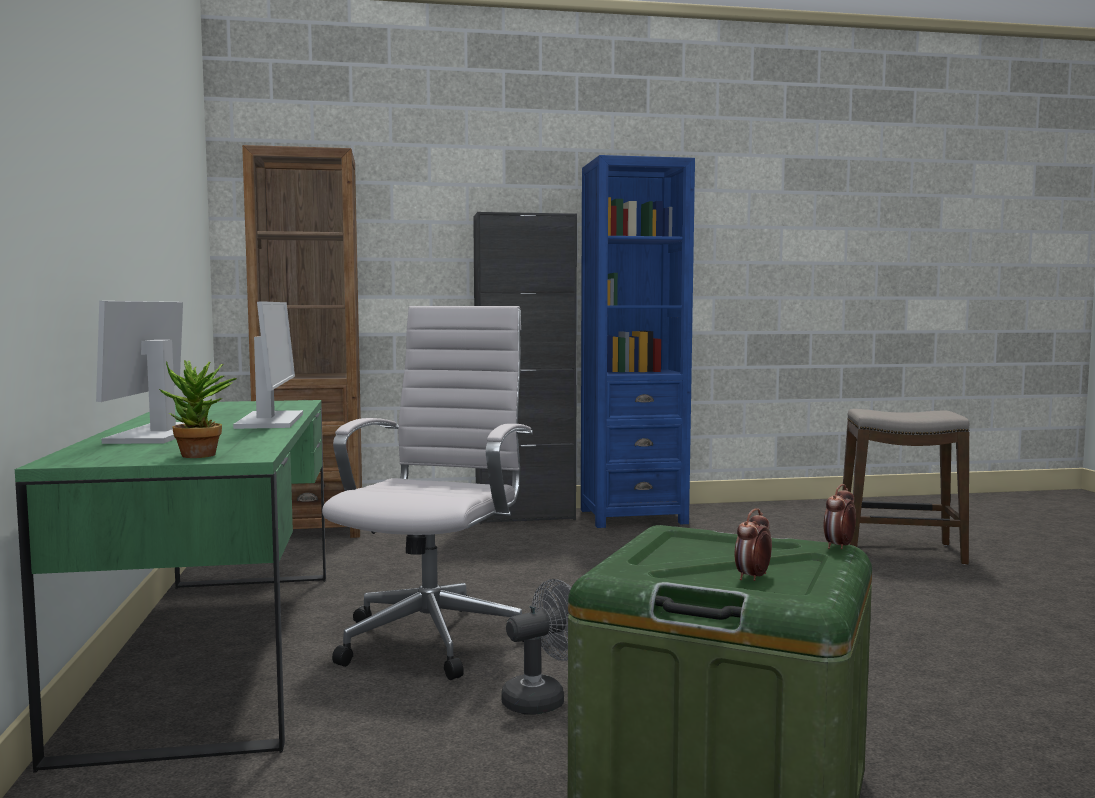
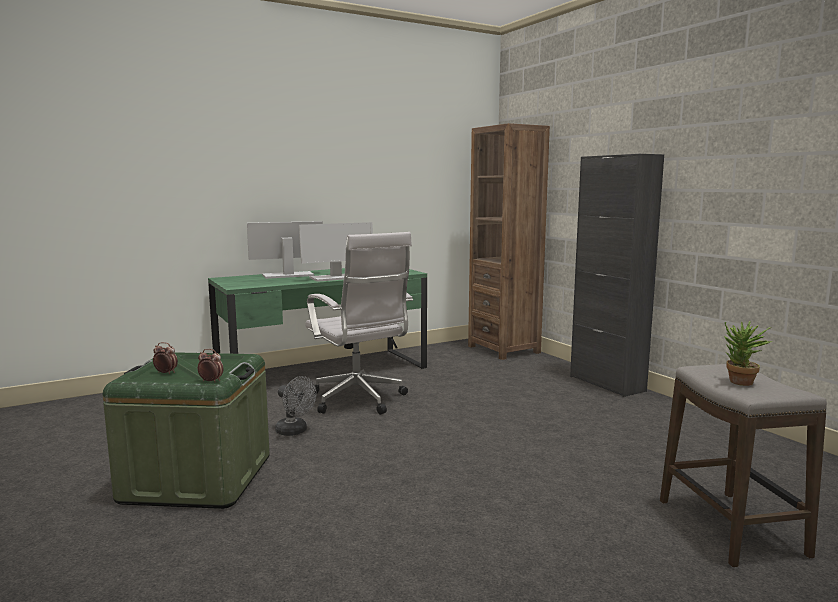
camera: 70 degrees right, 5 degrees up
potted plant [159,360,237,458] -> potted plant moved to [724,321,773,386]
white office chair [322,306,533,680] -> white office chair turned 60 degrees clockwise [305,232,413,415]
blue bookcase [581,155,695,528] -> none

